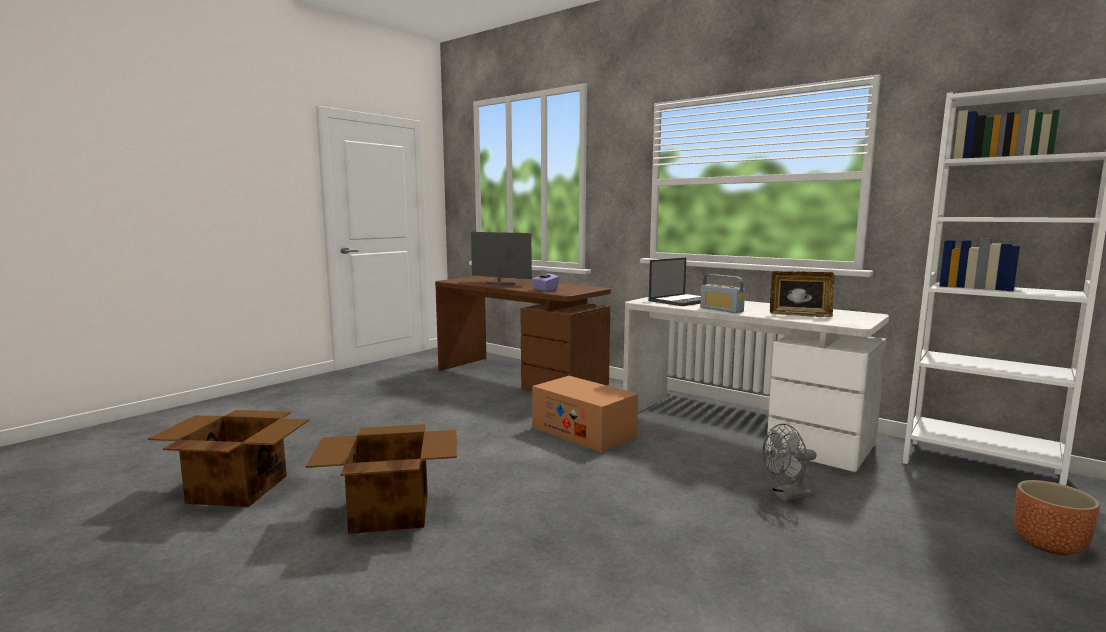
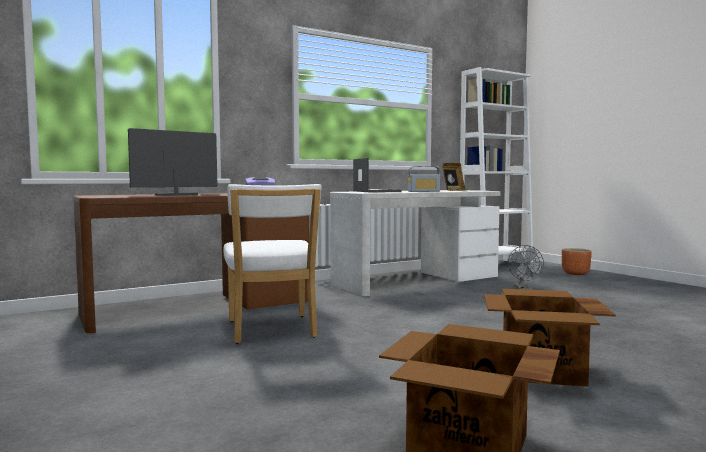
camera: 70 degrees left, 5 degrees down
cardboard box [532,376,638,453] -> none
none -> white chair [223,184,321,344]

